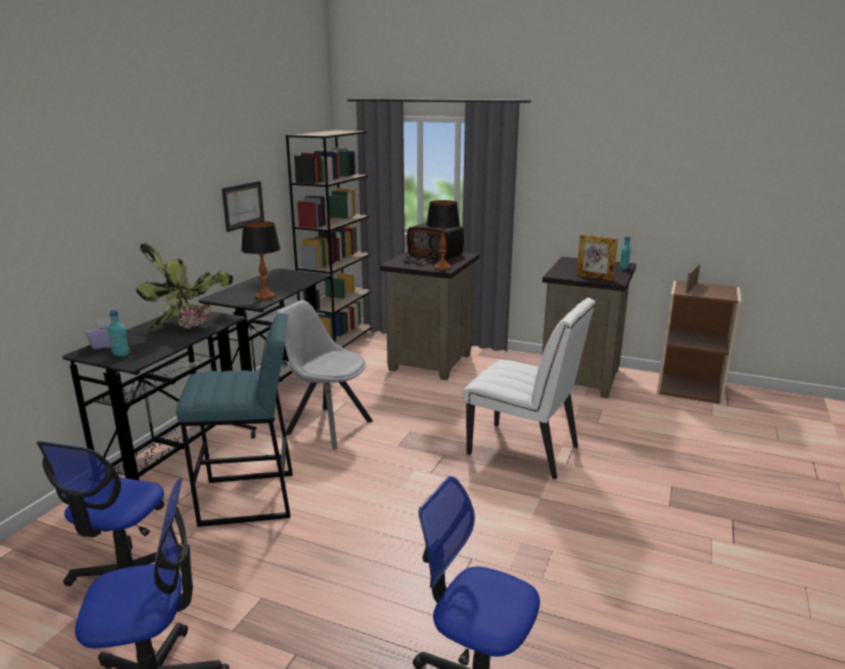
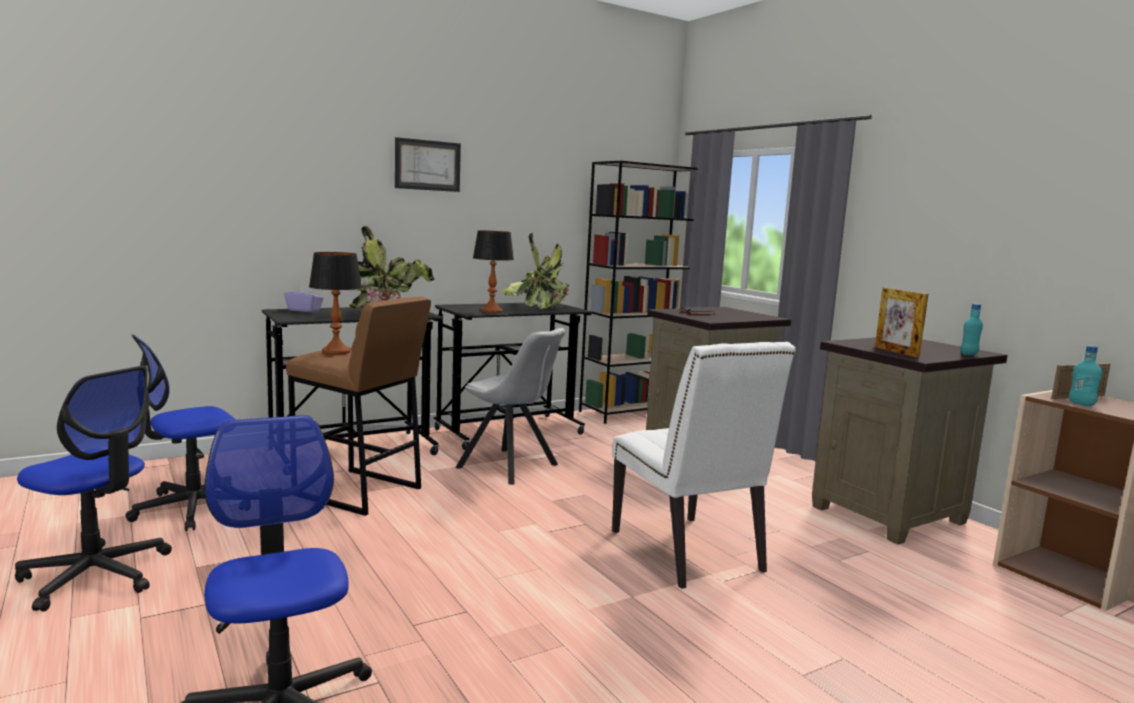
camera: 35 degrees right, 10 degrees down
turquoise bottle [108,310,130,357] -> turquoise bottle moved to [1069,345,1103,406]
turquoise stool [176,313,293,527] -> brown stool [286,296,431,516]
picture [222,181,264,232] -> picture moved to [395,137,461,192]
grey chair [276,300,373,450] -> grey chair turned 150 degrees clockwise [456,328,566,485]
radio [407,222,464,260] -> none
table lamp [426,200,460,270] -> table lamp moved to [309,252,362,354]
none -> potted plant [503,233,570,310]

